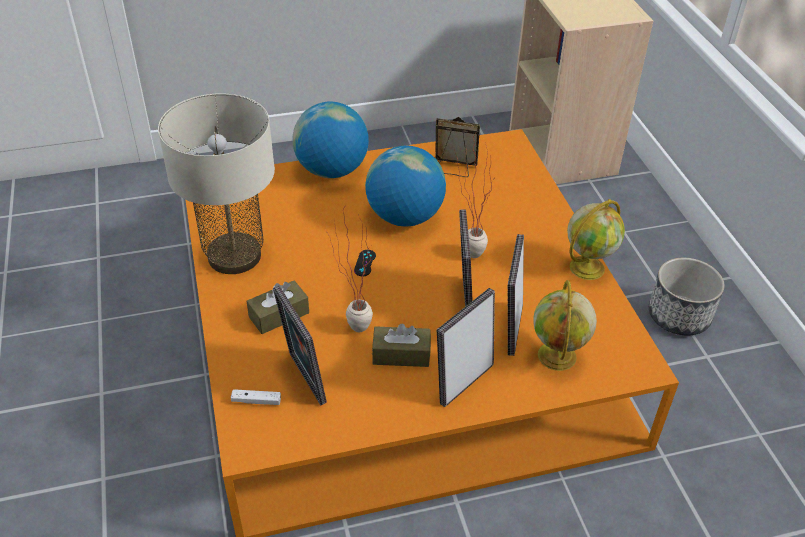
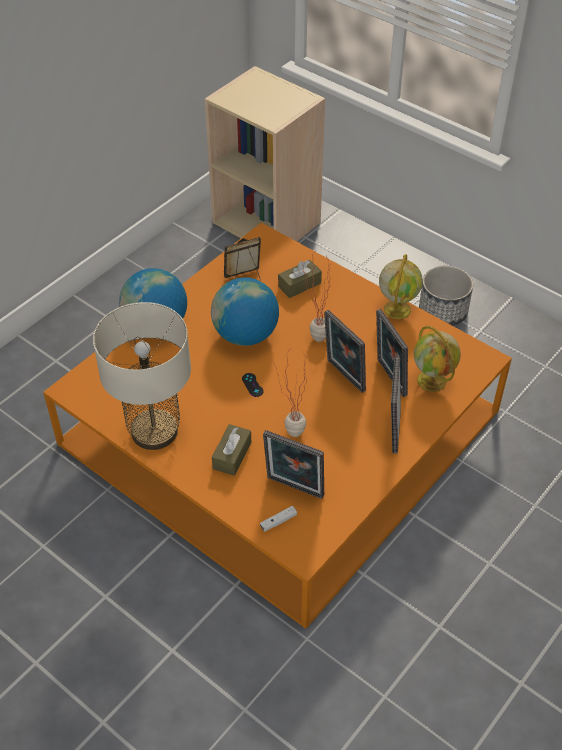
camera: 35 degrees left, 5 degrees up
brown tissue box [372,324,431,367] -> brown tissue box moved to [278,260,322,298]

